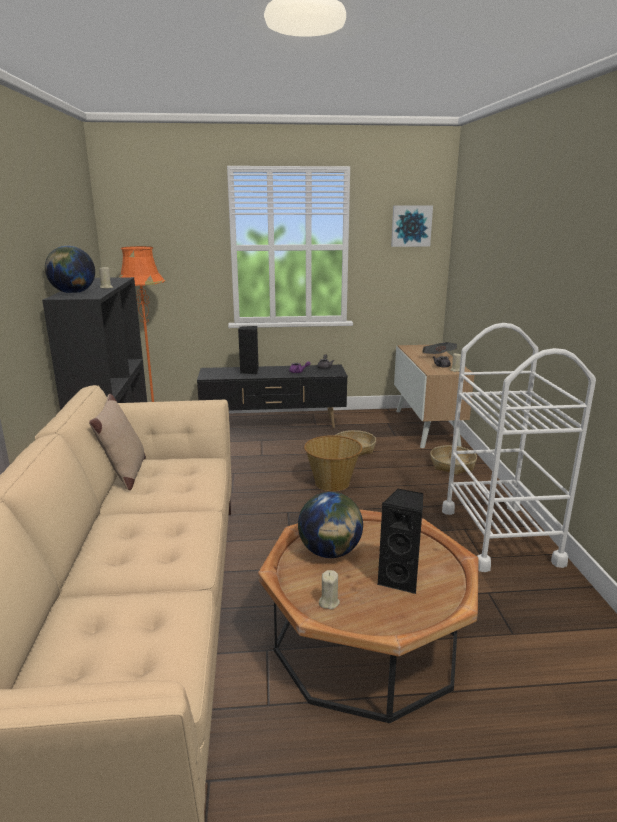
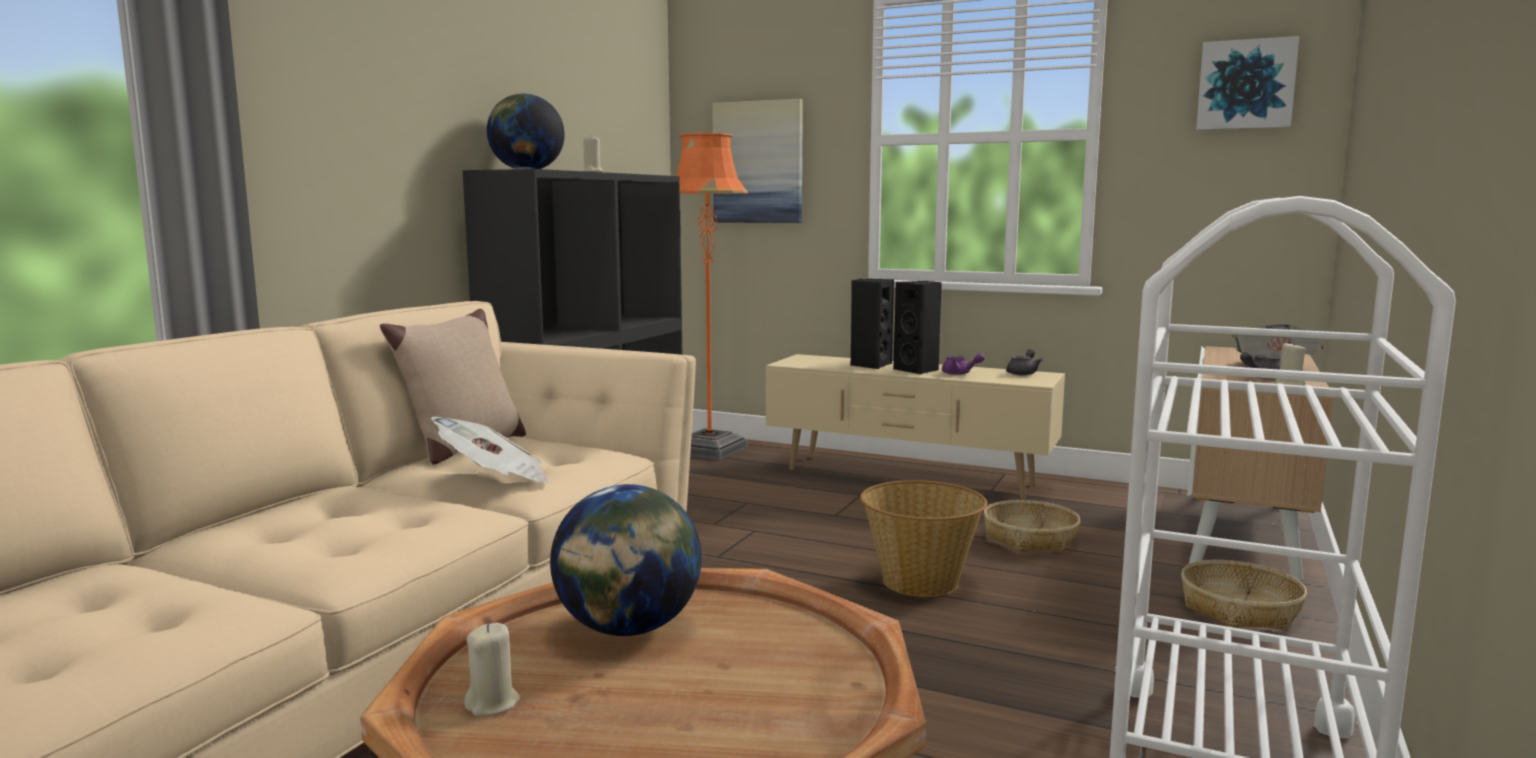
camera: 30 degrees right, 10 degrees down
black tv stand [197,365,348,428] -> beige tv stand [766,354,1065,500]
black speaker [377,489,423,594] -> black speaker moved to [893,281,942,374]
none -> newspaper [431,416,549,483]
none -> picture [712,99,803,223]

